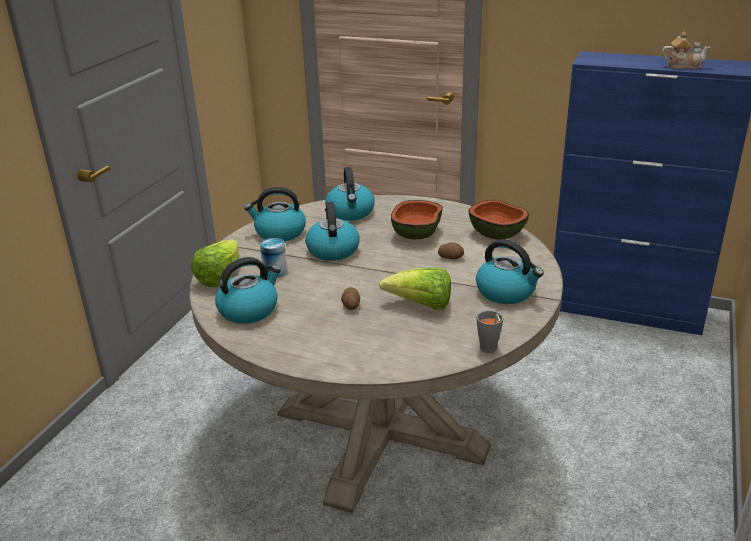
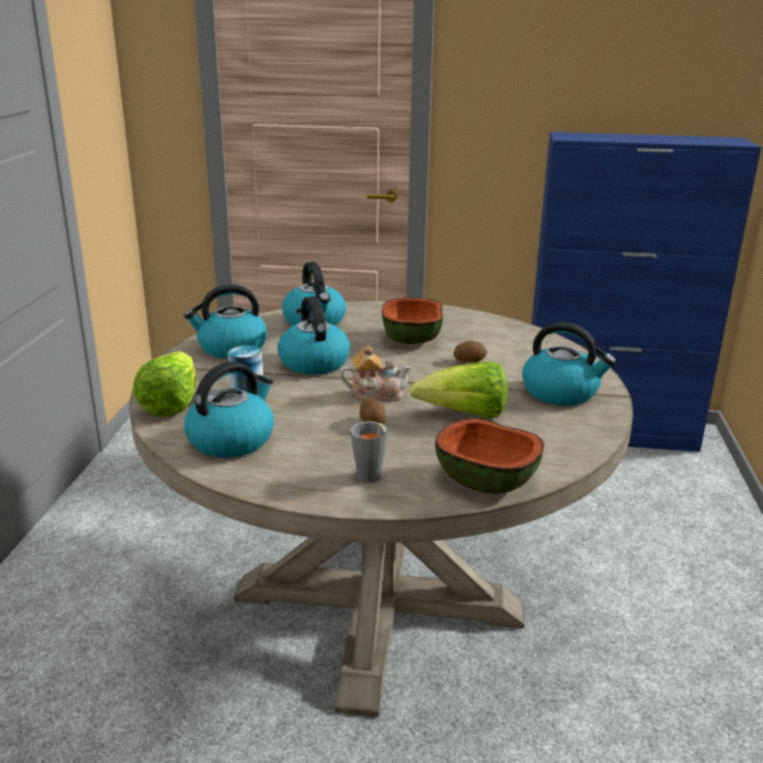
camera: 15 degrees left, 5 degrees down
bowl [468,200,529,240] -> bowl moved to [435,418,545,494]
grey cup [476,310,504,353] -> grey cup moved to [350,421,388,482]
teapot [662,32,711,69] -> teapot moved to [339,345,412,401]

